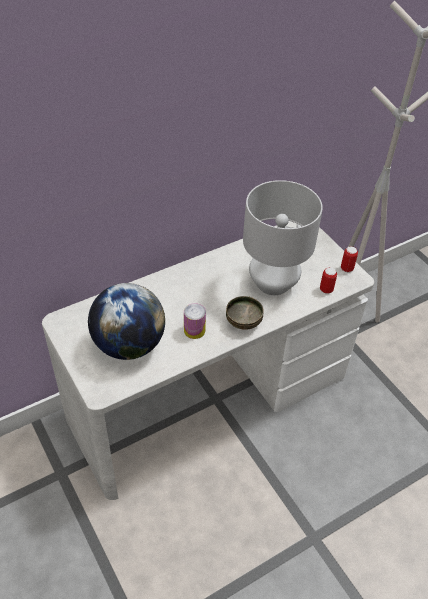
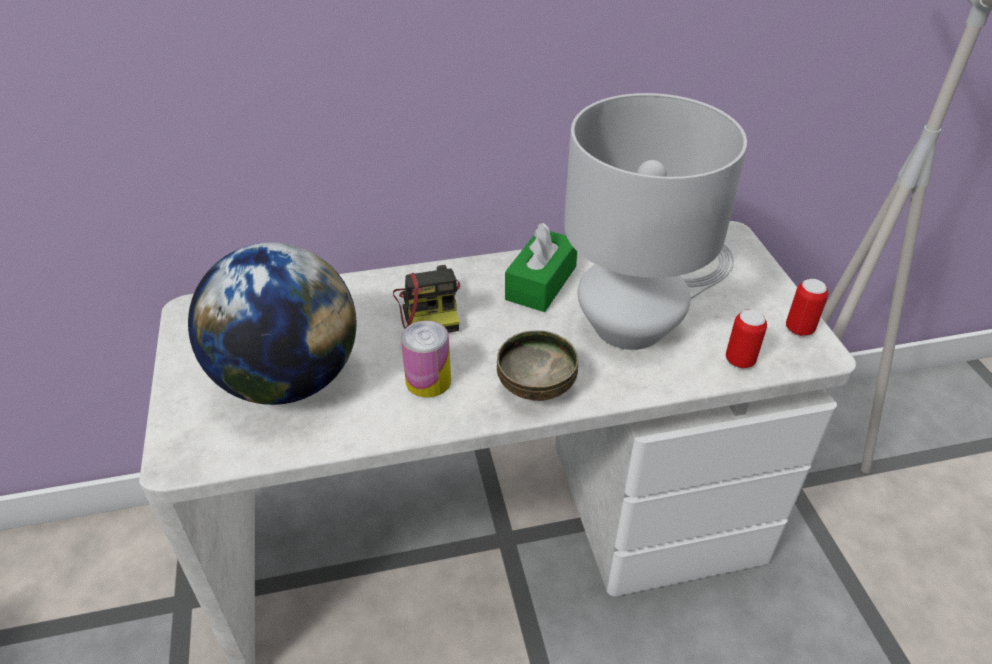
camera: 20 degrees right, 5 degrees down
none -> camera [393,265,460,333]
none -> green tissue box [505,223,577,312]

